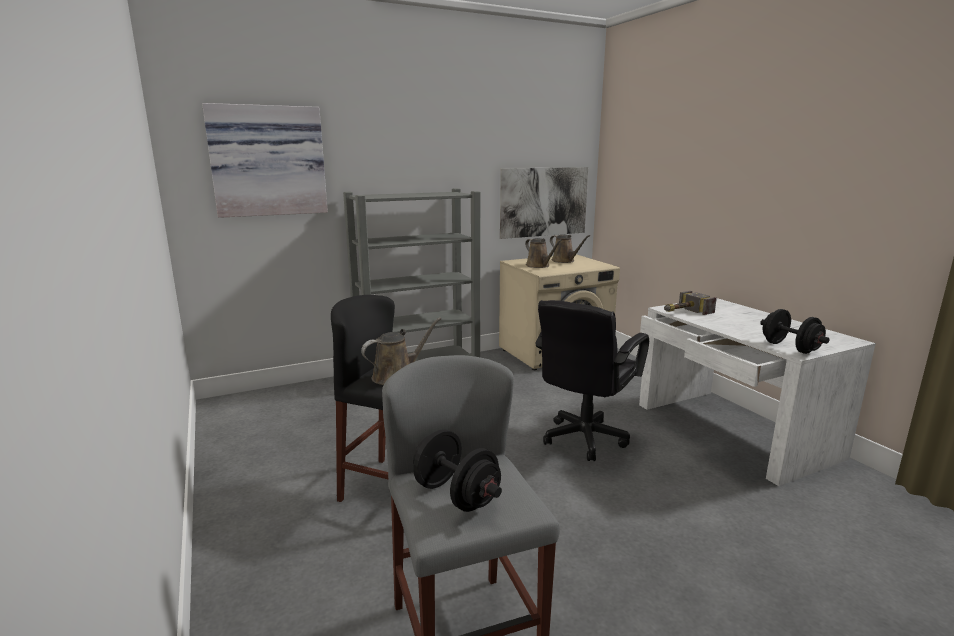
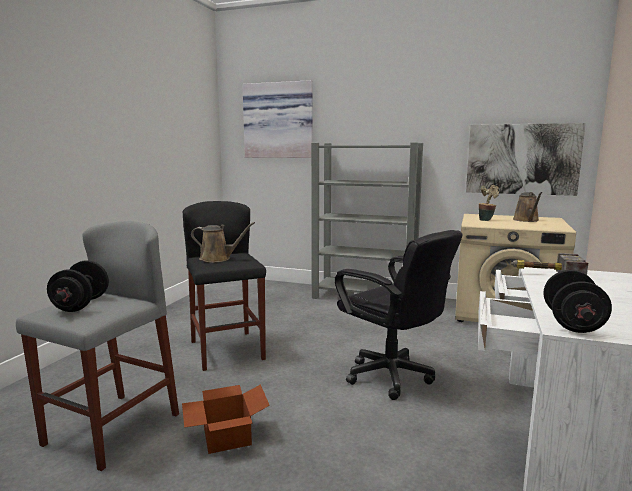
camera: 45 degrees right, 5 degrees down
brown watering can [525,238,562,268] -> potted plant [479,185,499,221]
black office chair [535,300,649,461] -> black office chair turned 120 degrees counterclockwise [335,230,463,400]
none -> cardboard box [182,384,270,454]

